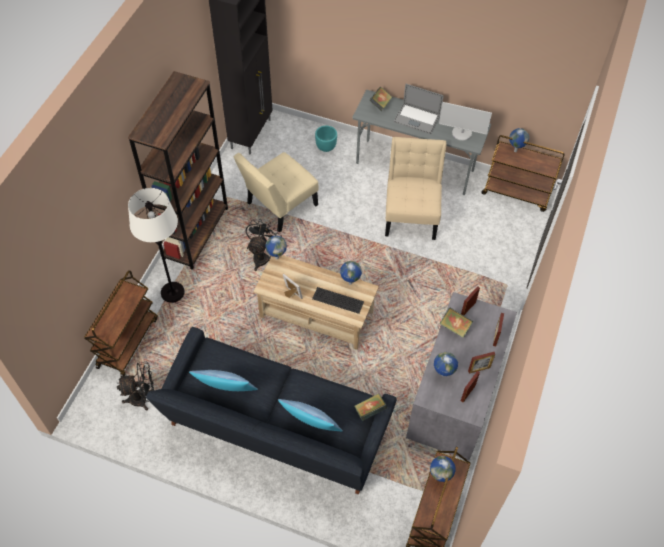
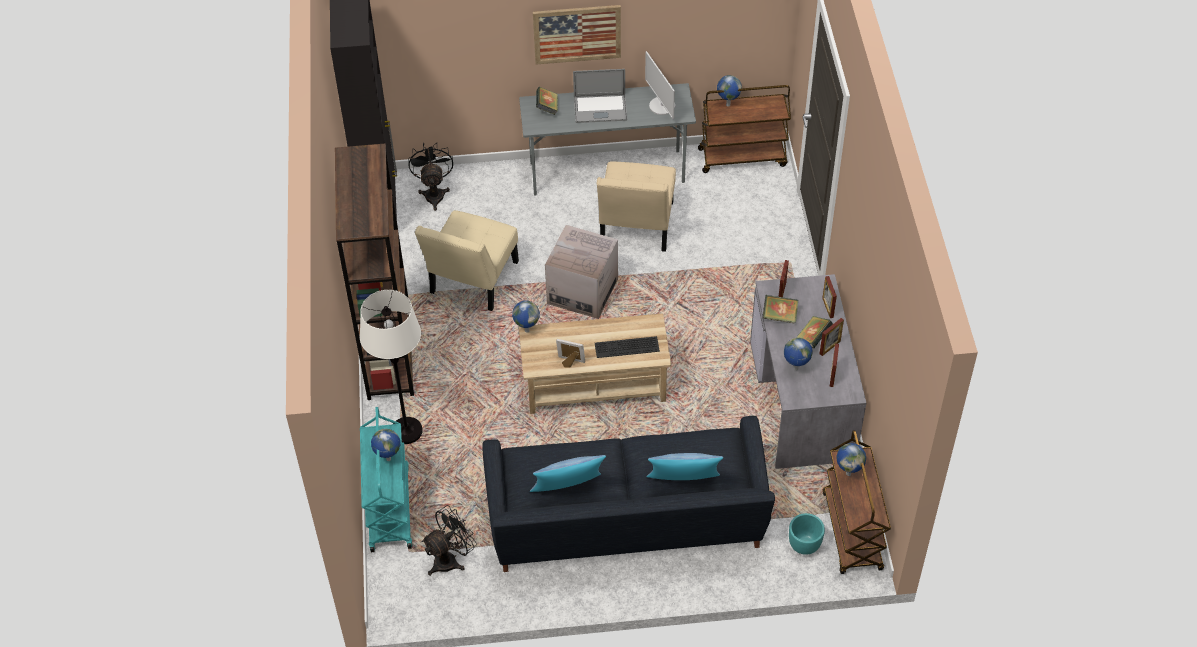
camera: 25 degrees left, 5 degrees down
brown cart [84,270,158,377] -> turquoise cart [360,407,412,552]
black fan [246,219,282,271] -> black fan moved to [408,142,453,211]
turquoise planter [315,126,337,152] -> turquoise planter moved to [789,513,825,555]
globe [340,261,362,285] -> globe moved to [371,429,400,461]
book [354,393,387,421] -> book moved to [796,316,833,348]
beige chair [385,137,447,240] -> beige chair turned 150 degrees counterclockwise [597,161,676,252]
monitor [439,102,492,141] -> monitor turned 75 degrees clockwise [645,51,675,119]
none -> picture [533,5,621,64]
none -> cardboard box [545,225,618,319]

